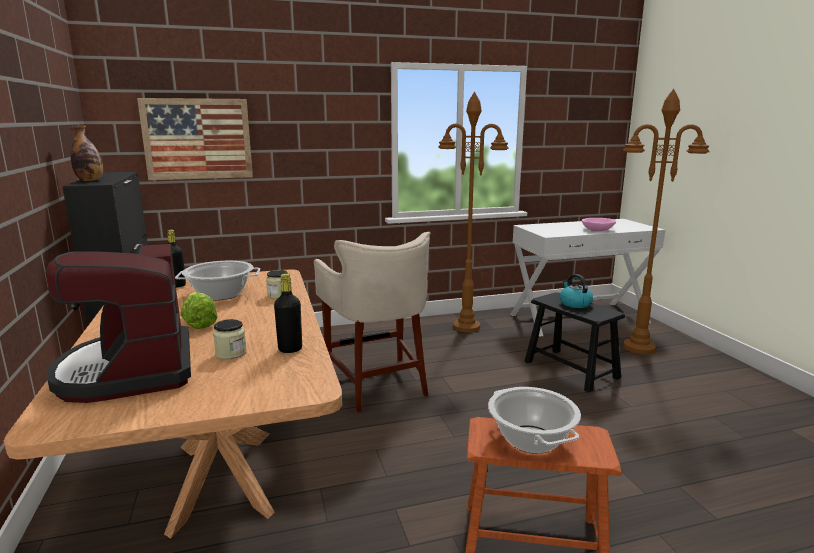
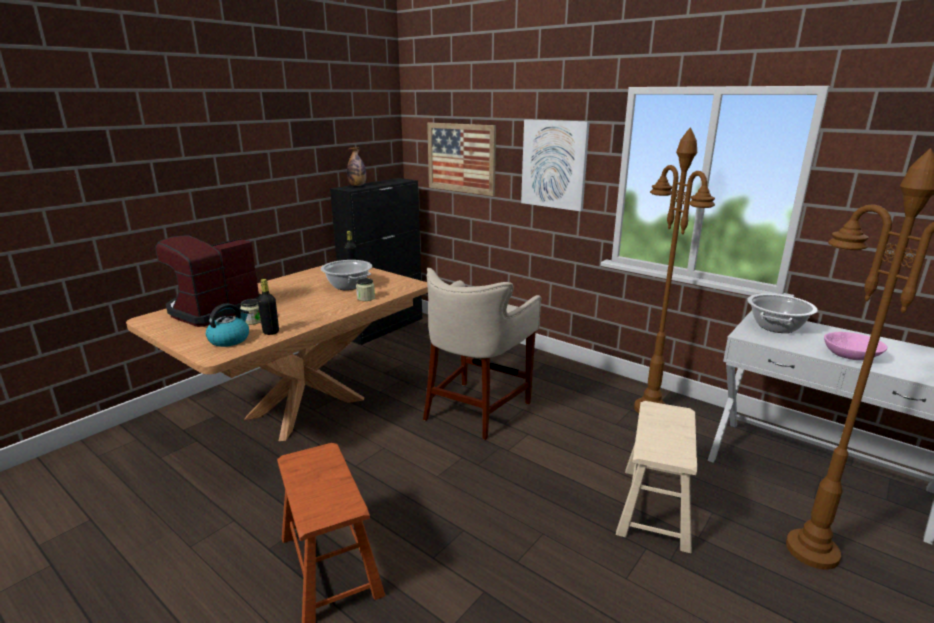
camera: 55 degrees right, 5 degrees up
lettuce [181,292,217,329] -> none
cooking pot [488,387,581,454] -> cooking pot moved to [747,294,818,333]
black stool [524,292,625,393] -> beige stool [616,401,697,553]
kettle [560,274,593,308] -> kettle moved to [206,303,249,347]
none -> picture [521,119,590,211]

